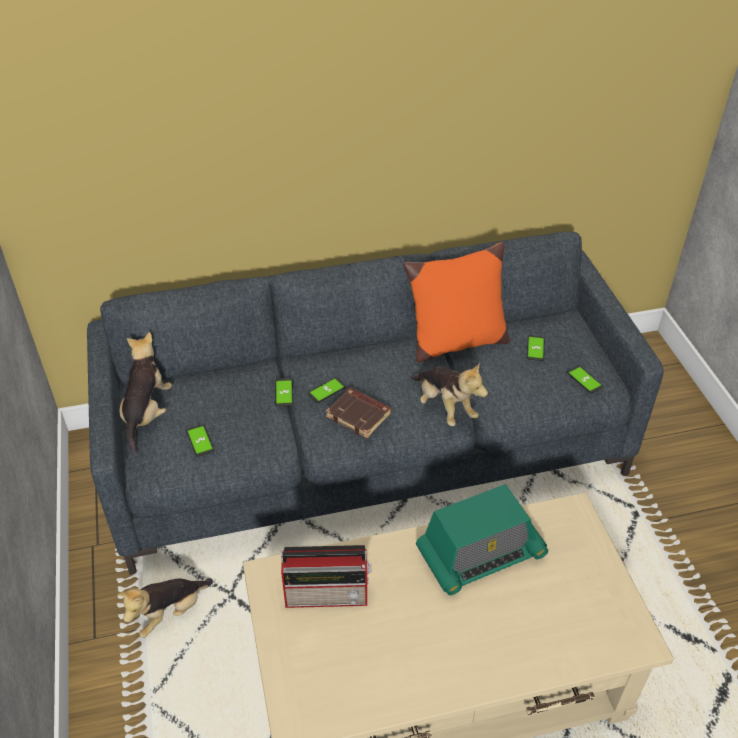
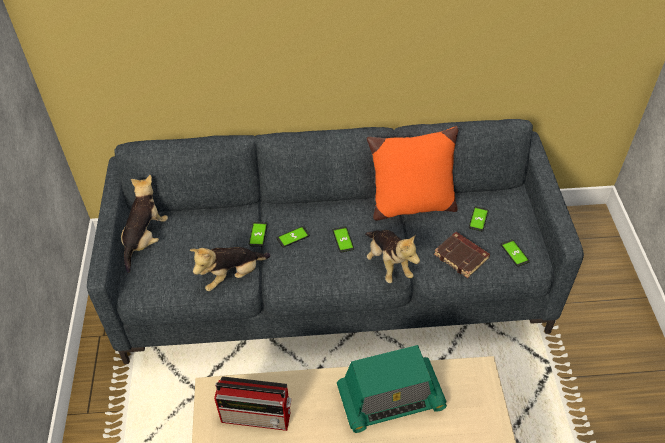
camera: 10 degrees right, 5 degrees up
plush toy [117,578,213,638] -> plush toy moved to [190,247,270,291]
phone [186,424,214,457] -> phone moved to [332,226,354,253]
brown book [326,387,392,439] -> brown book moved to [434,232,490,278]

